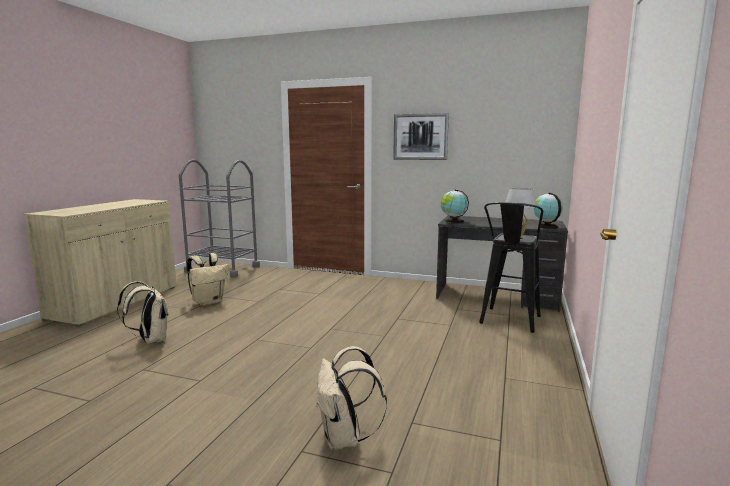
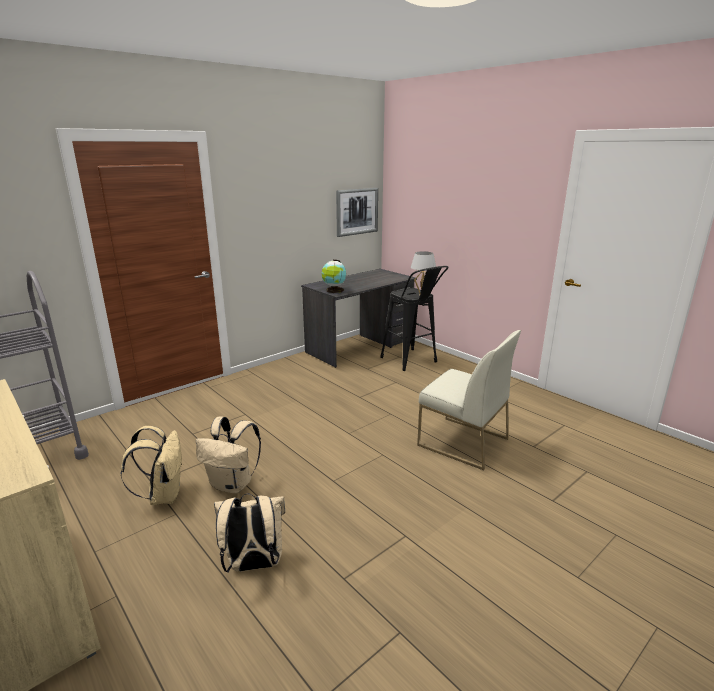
camera: 60 degrees left, 10 degrees up
beige backpack [316,346,387,450] -> beige backpack moved to [196,416,261,493]
picture [393,113,449,160] -> picture moved to [336,188,378,237]
globe [534,193,563,229] -> none
none -> white chair [417,330,521,470]

